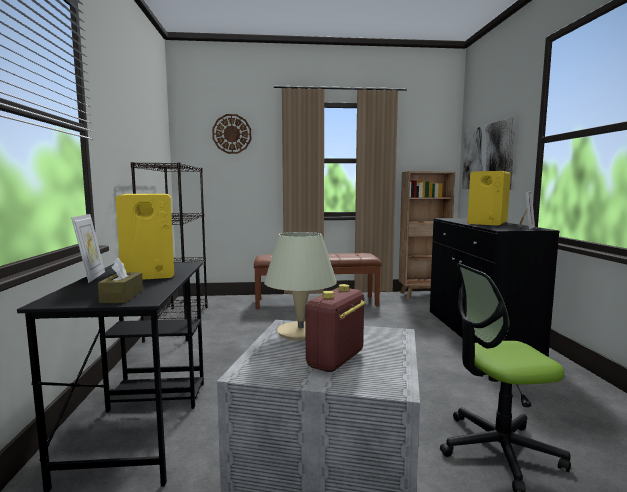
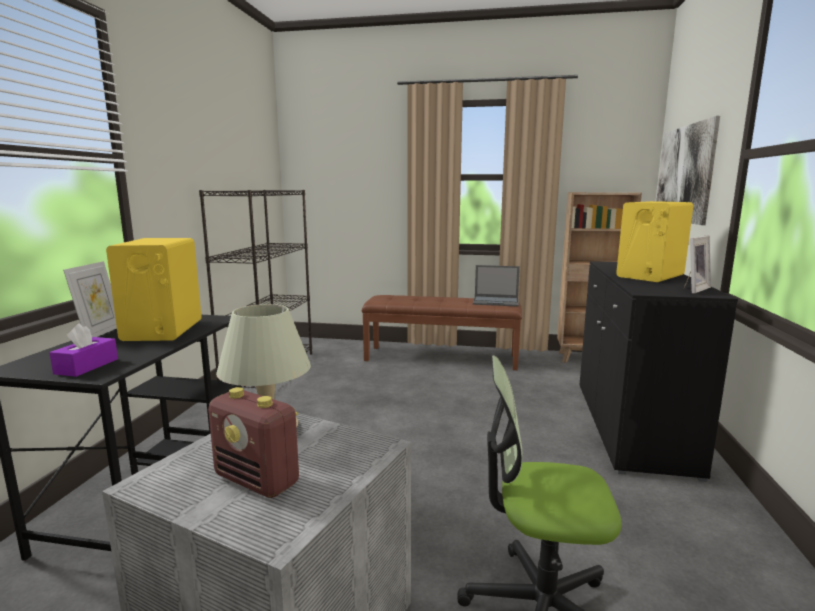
camera: 15 degrees right, 5 degrees up
brown tissue box [98,258,143,303] -> purple tissue box [49,324,118,377]
wall clock [212,114,251,154] -> none
radio [306,284,366,372] -> radio turned 105 degrees counterclockwise [208,387,299,498]
none -> laptop [473,265,520,306]

